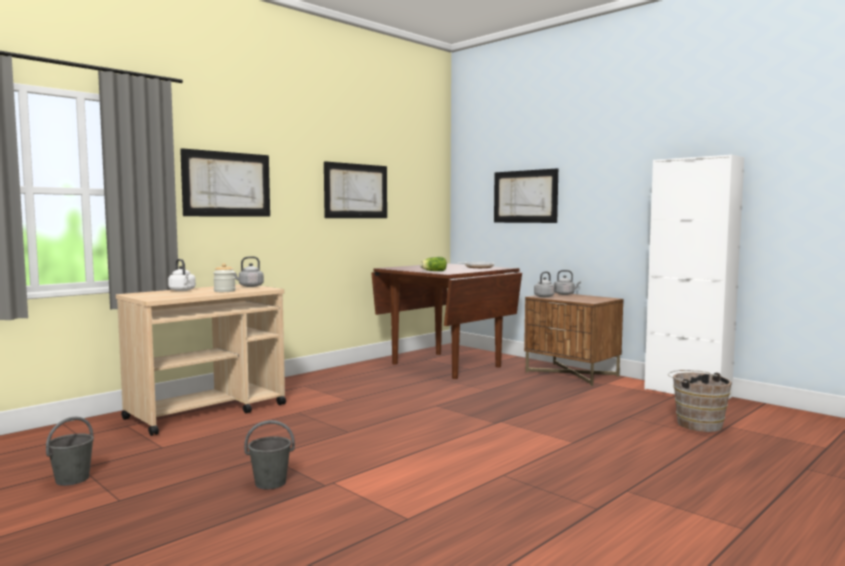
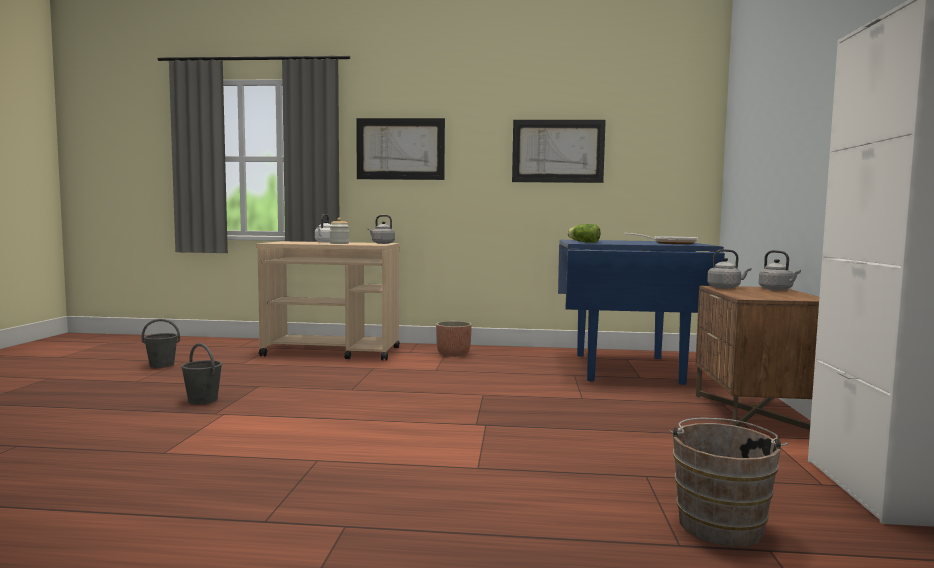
camera: 50 degrees right, 0 degrees up
brown dining table [371,263,522,379] -> blue dining table [558,240,725,385]
picture [494,168,558,223] -> none
none -> planter [436,321,472,357]

